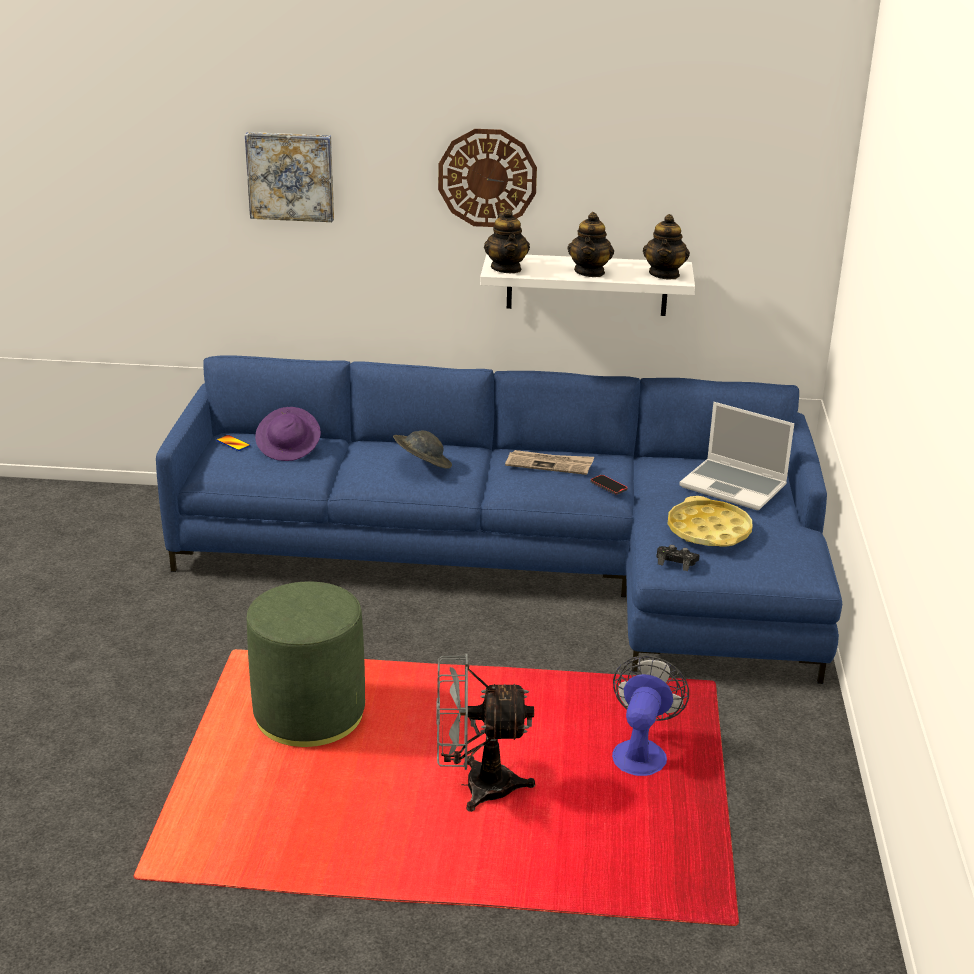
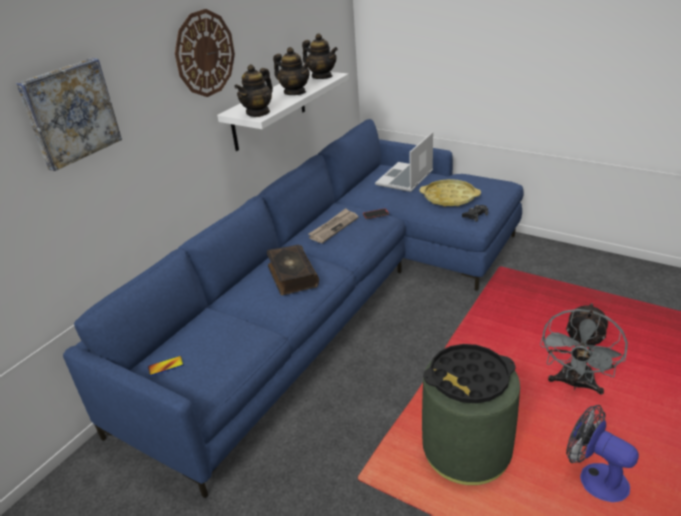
camera: 60 degrees left, 5 degrees up
purple hat [255,407,321,461] -> none
grey hat [393,431,452,469] -> book [267,245,319,295]
teapot [484,209,530,273] -> teapot turned 105 degrees clockwise [234,64,273,117]
fan [612,656,689,776] -> fan moved to [566,405,639,502]
laptop [679,402,794,510] -> laptop turned 150 degrees clockwise [375,132,433,192]
none -> black tray [423,344,516,403]

